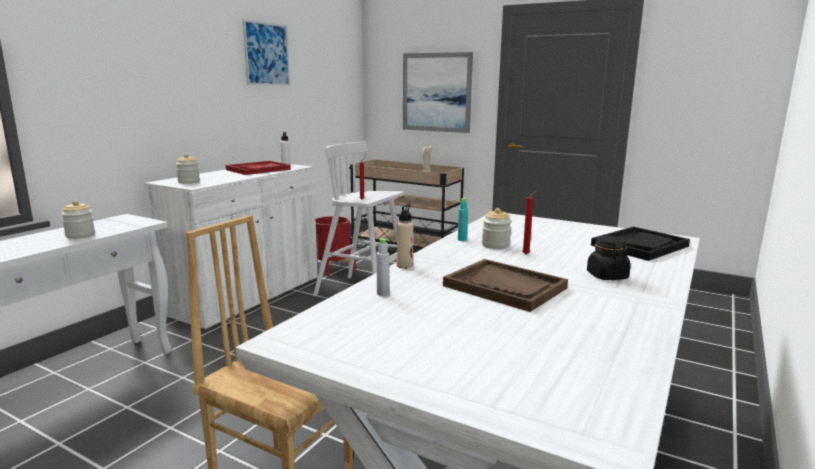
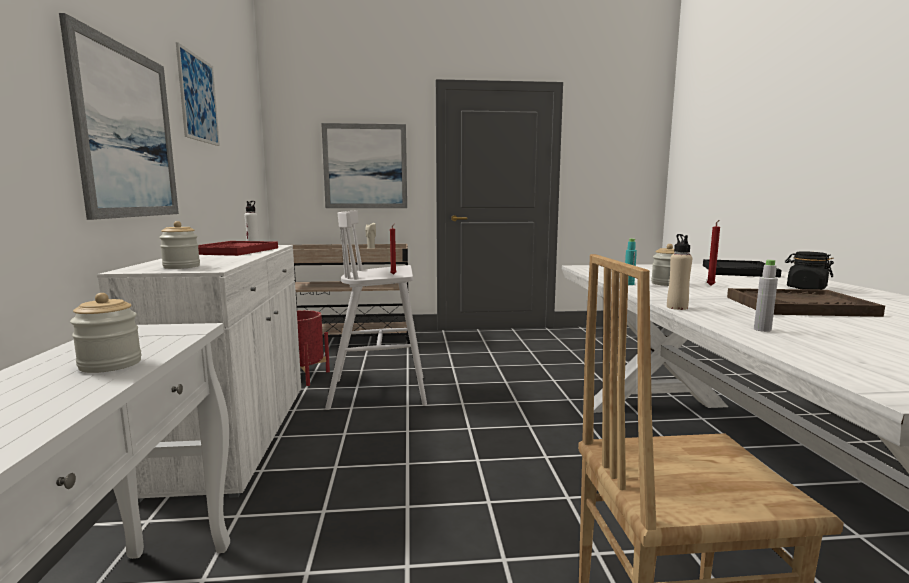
camera: 35 degrees left, 5 degrees down
none -> picture [59,13,179,220]

